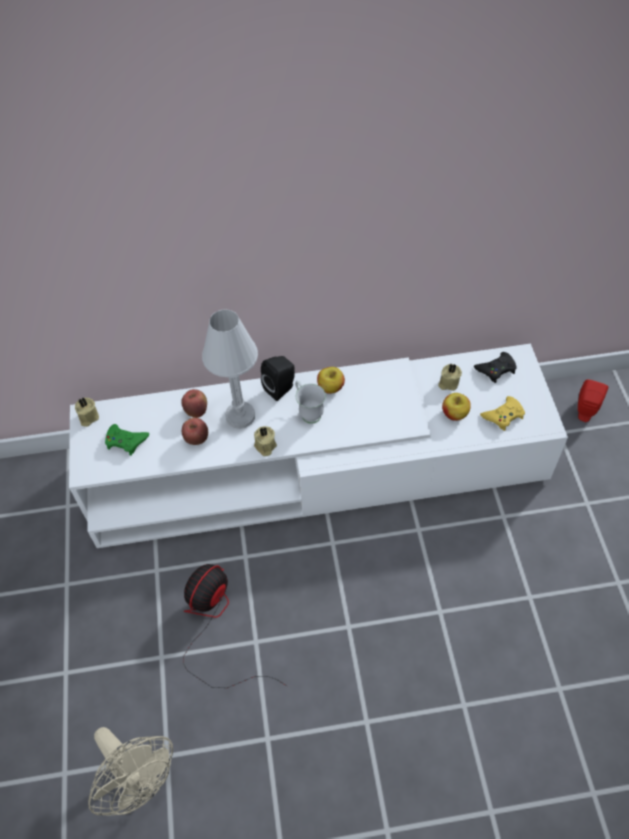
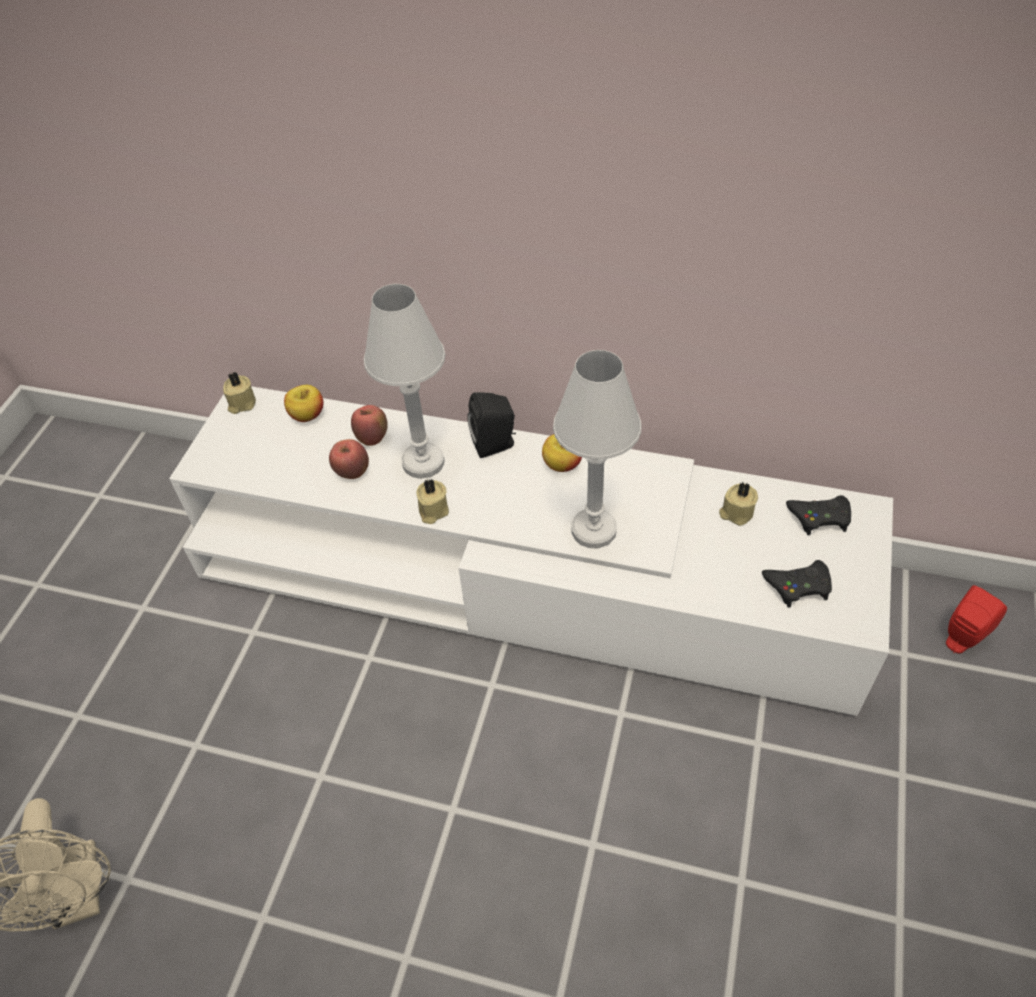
camera: 25 degrees right, 5 degrees down
green game controller [105,424,149,456] -> none
fan [183,564,287,688] -> none
white mug [295,380,326,424] -> none
apple [442,393,471,421] -> apple moved to [284,385,324,422]
yellow game controller [480,396,525,431] -> black game controller [762,560,832,608]
none -> white table lamp [553,350,642,549]

